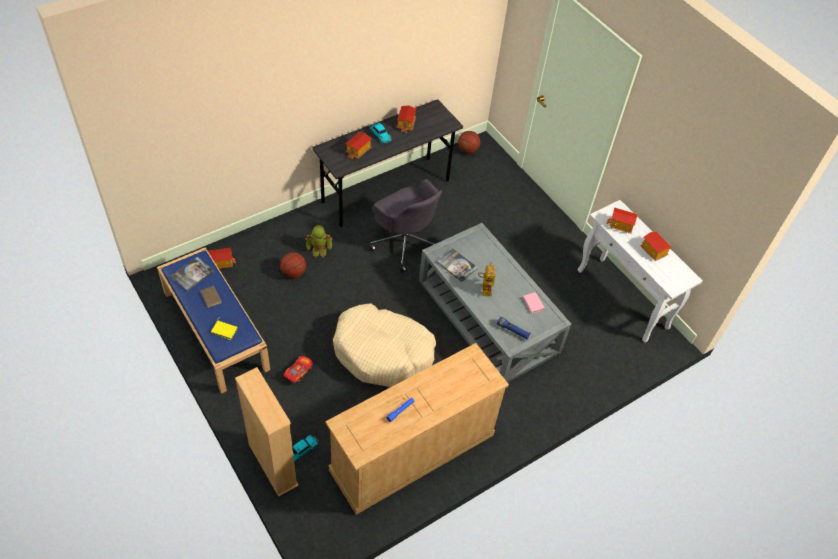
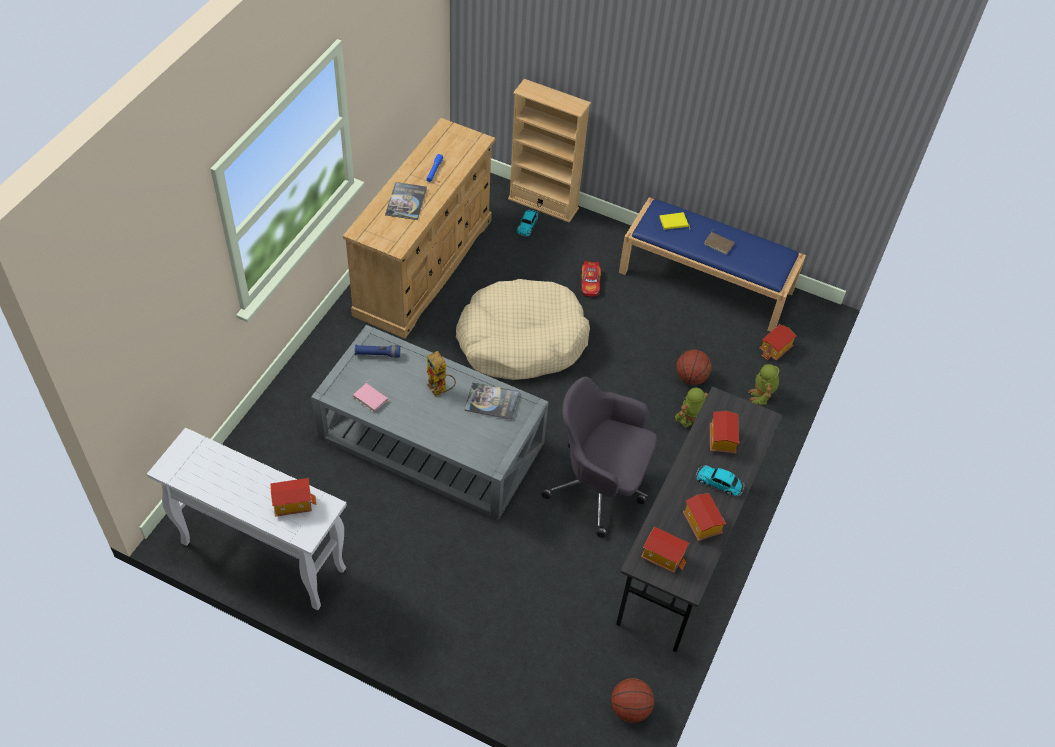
camera: 150 degrees right, 0 degrees up
book [170,257,214,291] -> book moved to [385,182,427,220]
toy house [640,231,672,261] -> toy house moved to [641,526,689,573]
none -> toy robot [748,364,779,406]

